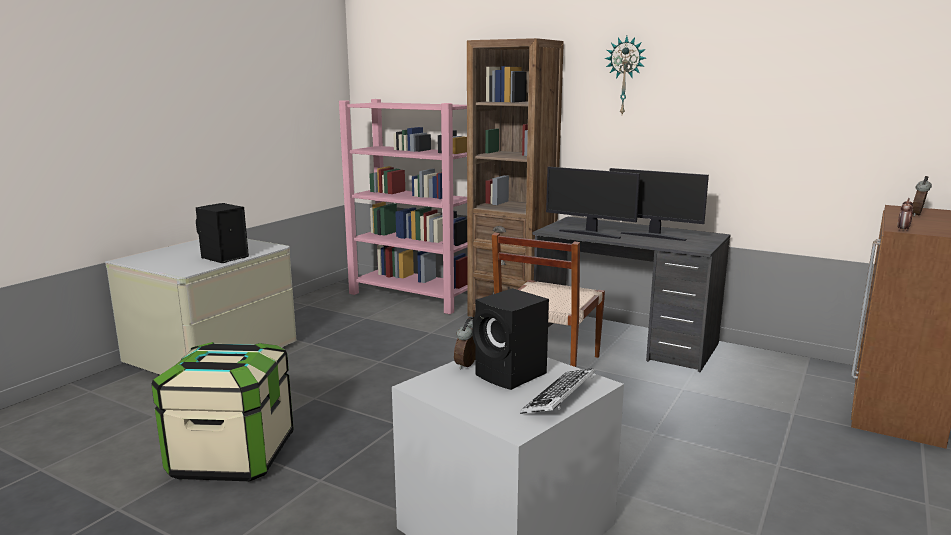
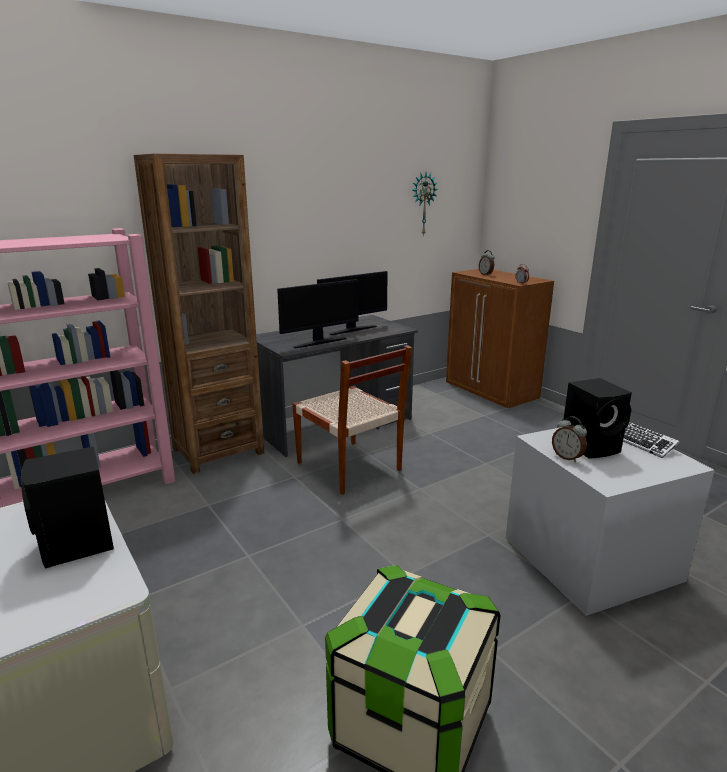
camera: 65 degrees left, 5 degrees up
wall clock [605,36,646,114] -> wall clock moved to [413,172,438,236]

